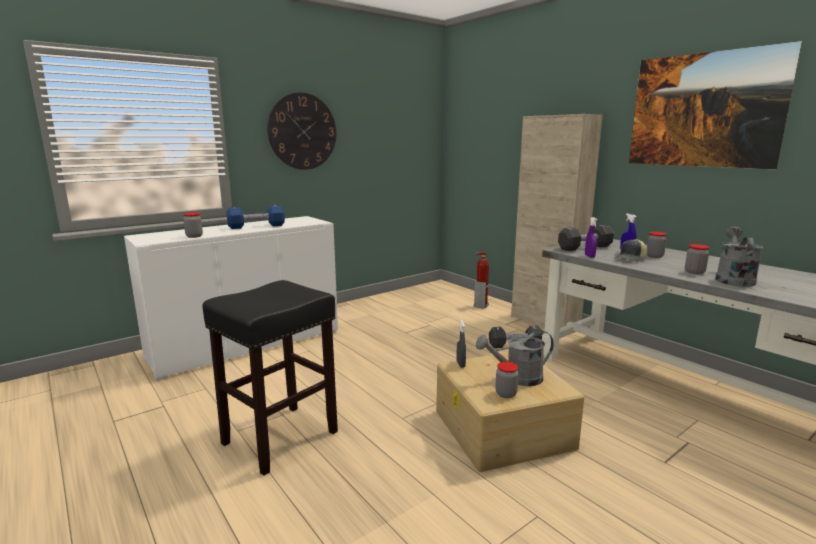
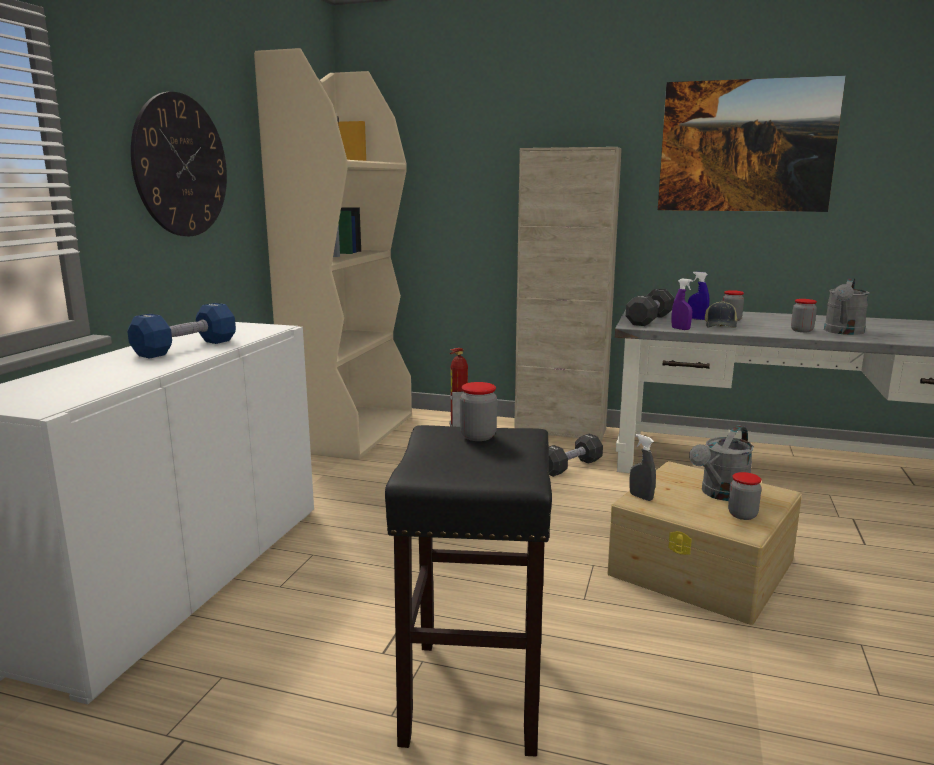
camera: 35 degrees left, 0 degrees up
jar [183,212,203,238] -> jar moved to [460,382,497,441]
grey watering can [715,226,763,287] -> grey watering can turned 135 degrees counterclockwise [824,278,870,335]
none -> beige bookcase [254,48,412,460]

